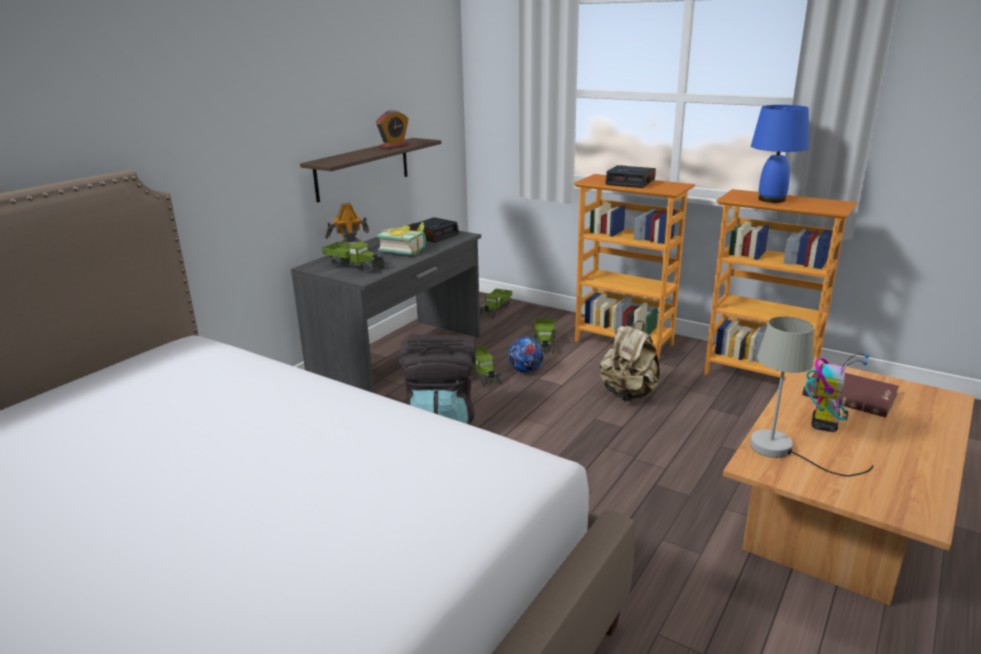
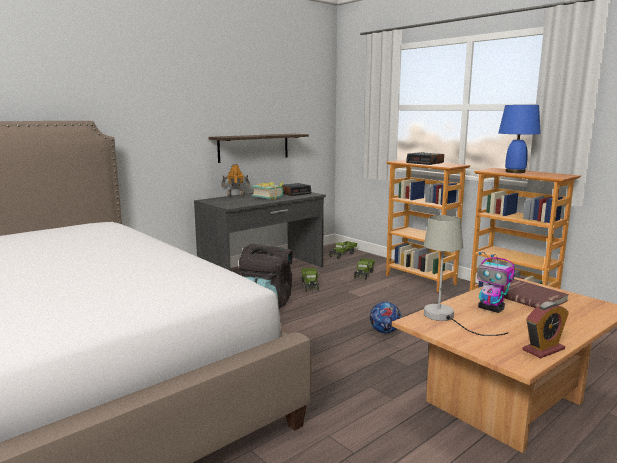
camera: 15 degrees right, 10 degrees down
toy truck [322,242,386,274] -> none
alarm clock [376,110,409,149] -> alarm clock moved to [523,301,569,358]
football [508,337,544,373] -> football moved to [370,302,401,333]
beige backpack [600,321,660,401] -> none
toy robot [805,354,869,432] -> toy robot turned 90 degrees clockwise [477,252,515,313]

